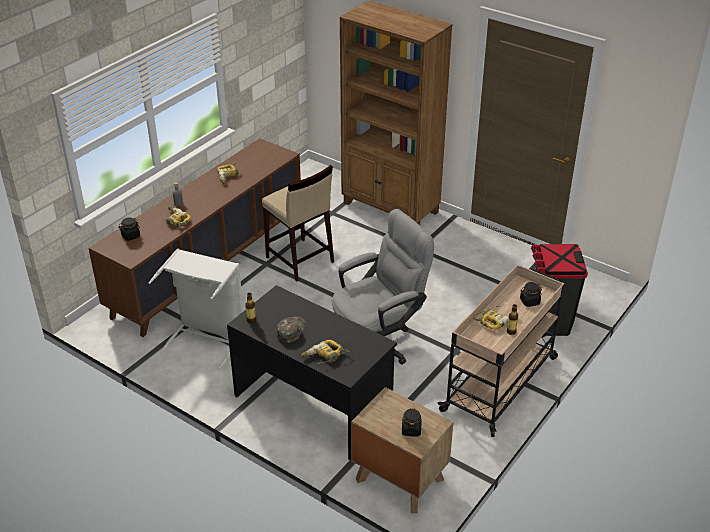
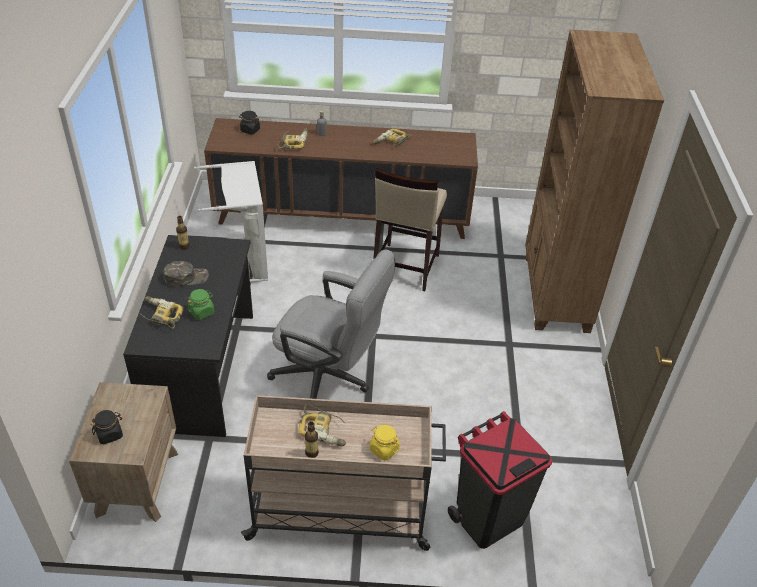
camera: 55 degrees right, 5 degrees up
black jar [520,282,542,307] -> yellow jar [370,425,400,461]
none -> green jar [187,289,214,320]

